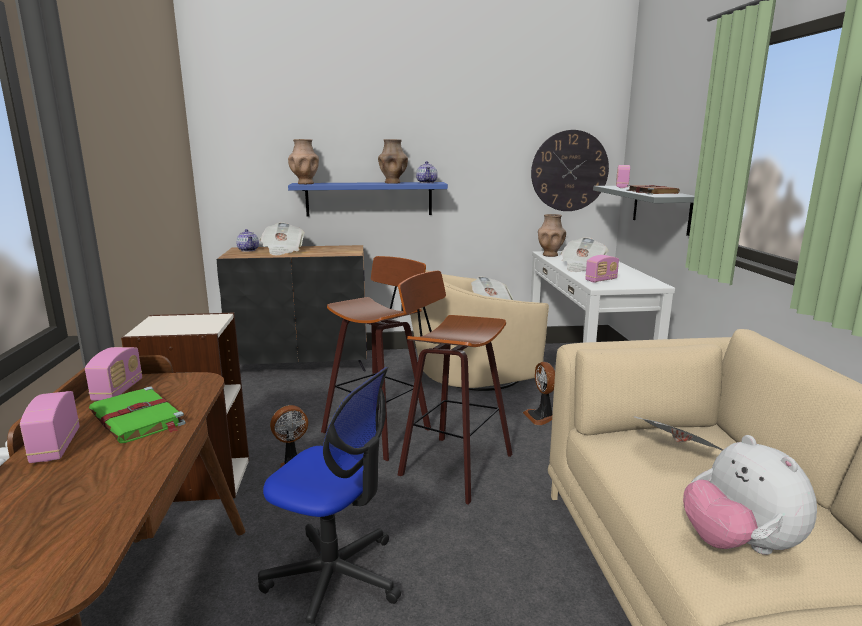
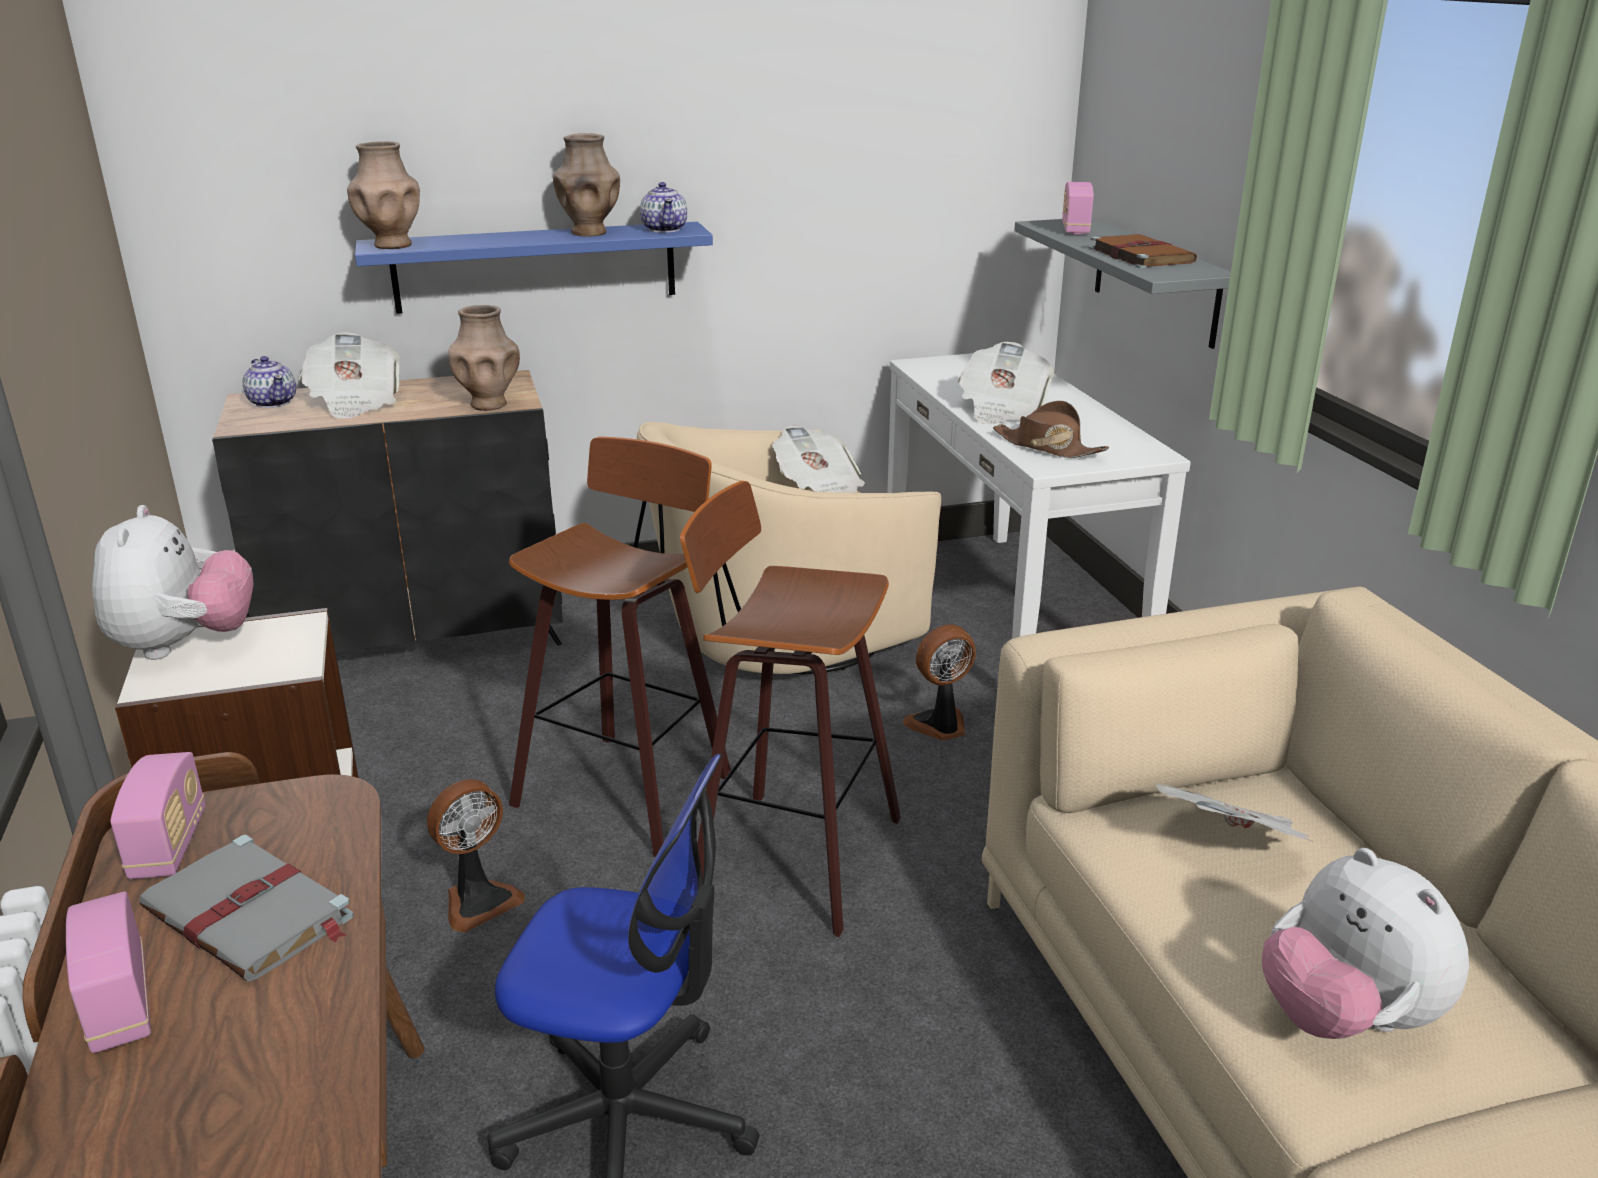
camera: 10 degrees left, 10 degrees up
green book [89,386,186,443] -> grey book [139,835,353,982]
fan [523,362,555,425] -> fan turned 90 degrees clockwise [903,624,976,741]
wall clock [531,130,609,211] -> none
brown vase [538,214,566,257] -> brown vase moved to [448,305,520,411]
radio [585,255,619,282] -> brown hat [993,401,1109,458]
none -> plush toy [92,505,253,660]

